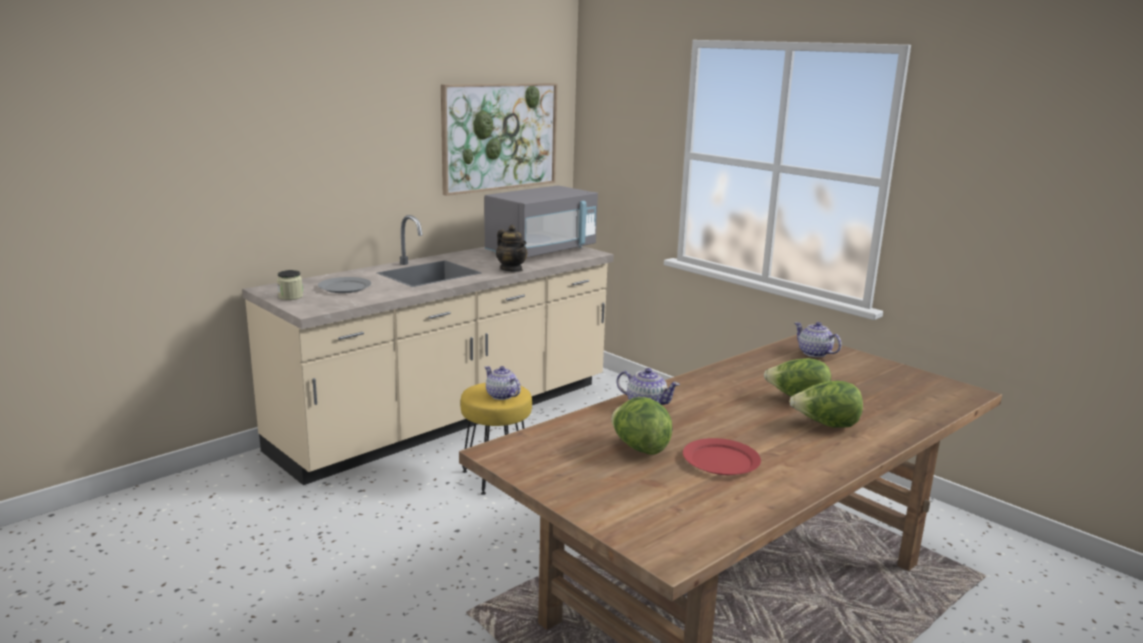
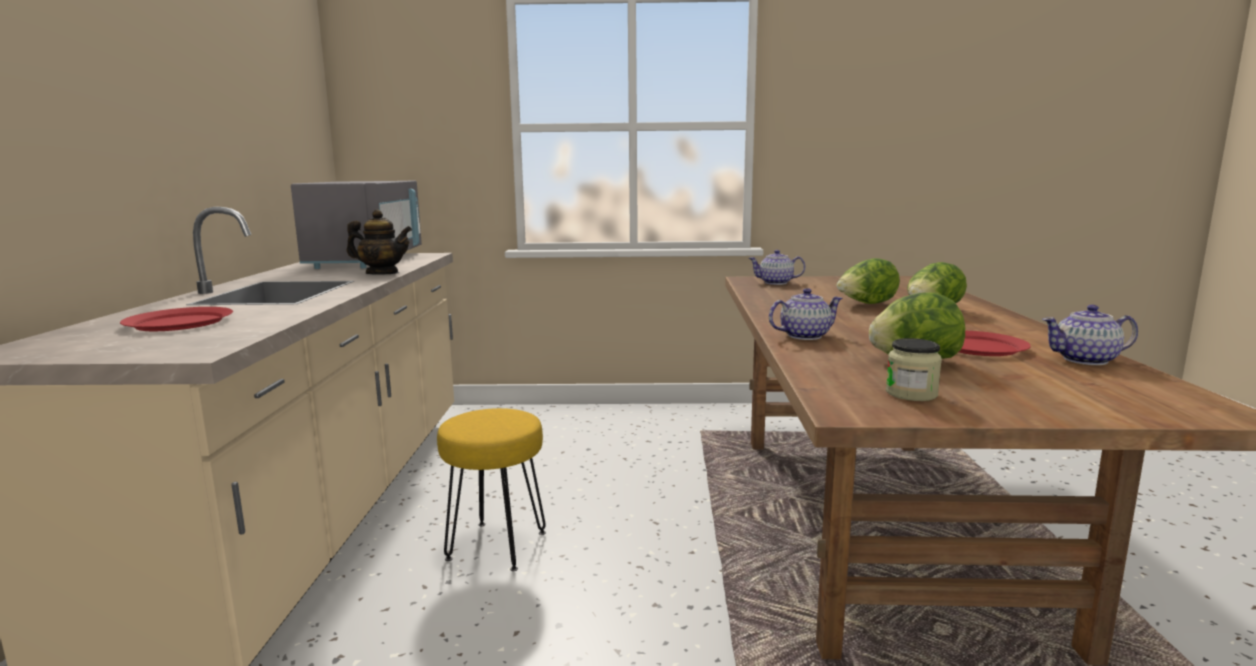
camera: 45 degrees left, 5 degrees down
jar [277,270,303,300] -> jar moved to [886,338,942,401]
grey plate [318,277,371,293] -> red plate [120,307,233,331]
picture [441,83,557,196] -> none
teapot [485,366,521,400] -> teapot moved to [1042,305,1138,365]

